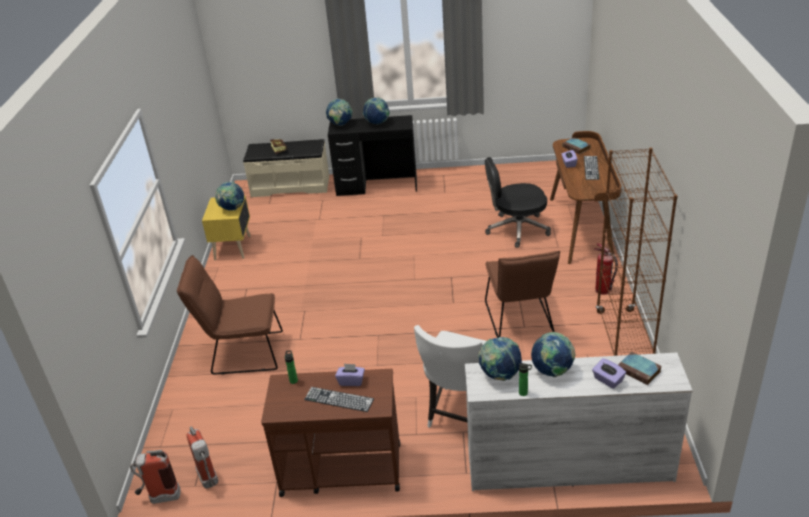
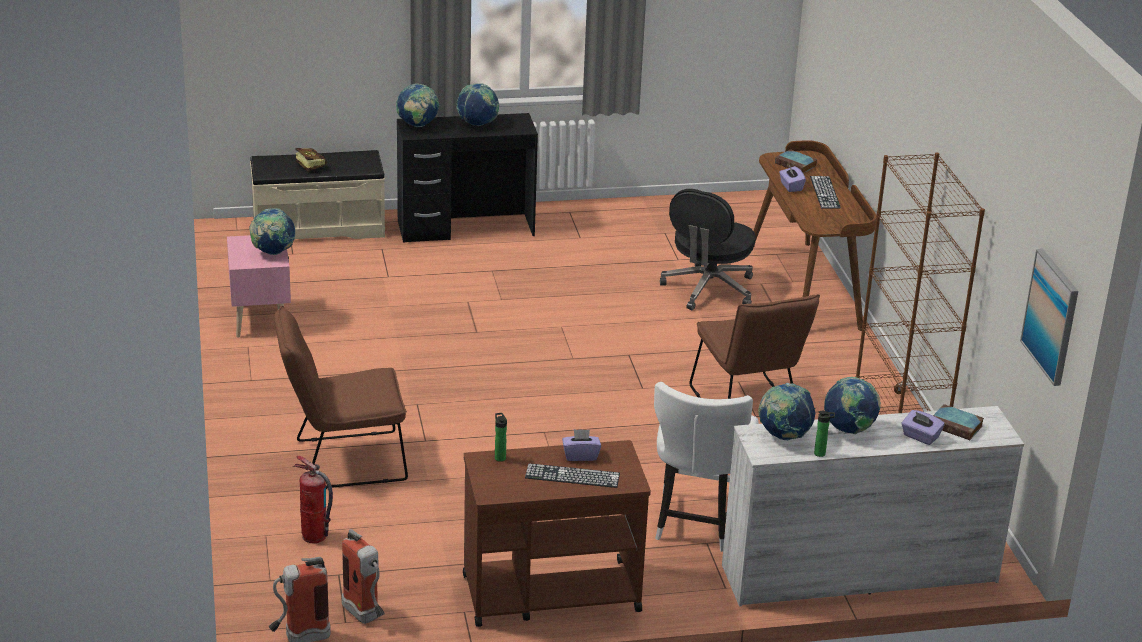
camera: 15 degrees left, 5 degrees down
yellow nightstand [202,196,251,260] -> pink nightstand [227,235,291,338]
black office chair [485,157,551,248] -> black office chair turned 45 degrees counterclockwise [660,189,756,310]
fire extinguisher [594,243,618,295] -> fire extinguisher moved to [293,456,333,543]
none -> picture [1020,249,1078,386]

